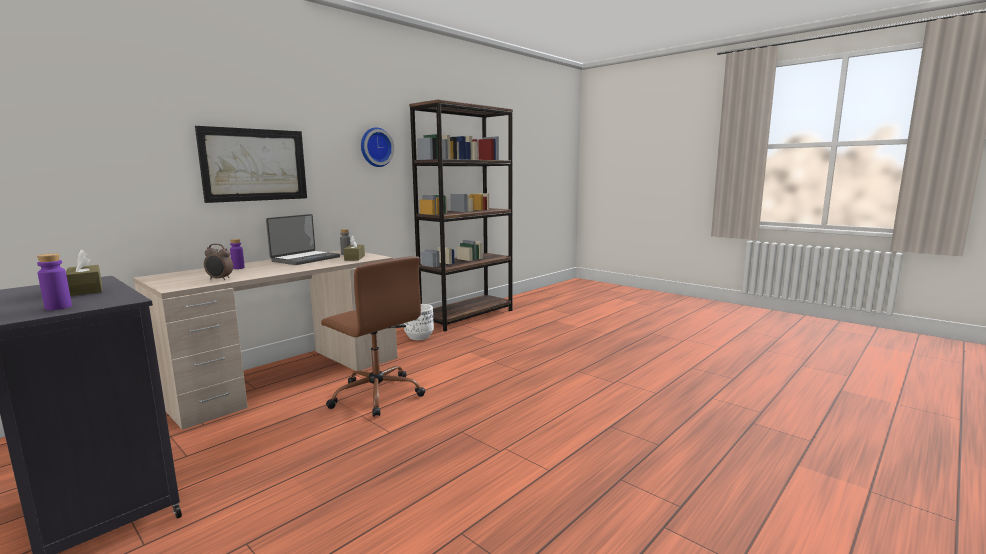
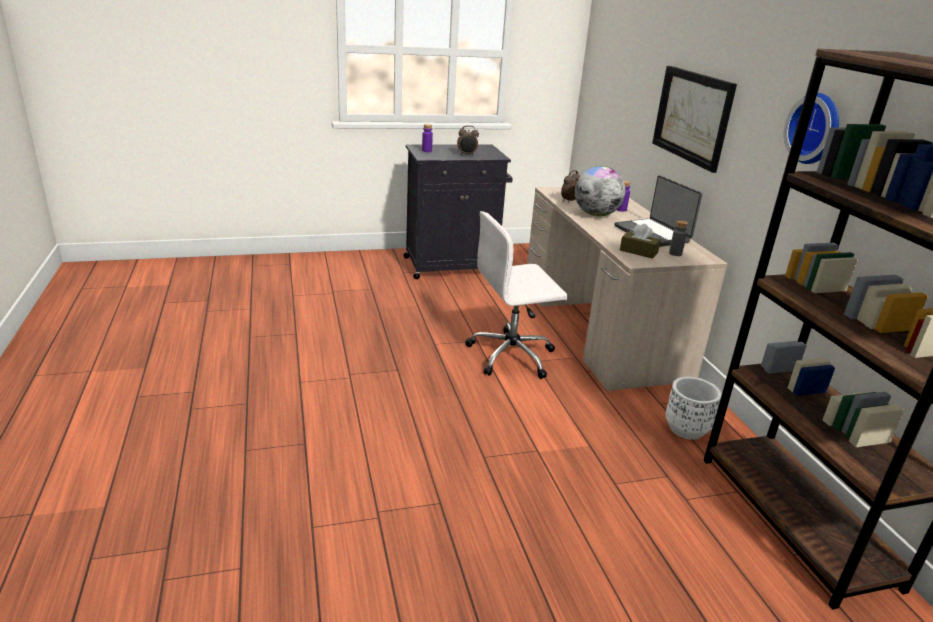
camera: 120 degrees right, 15 degrees up
brown tissue box [66,249,102,296] -> alarm clock [457,126,479,156]
brown office chair [321,256,425,417] -> white office chair [465,211,568,379]
none -> globe [575,166,625,216]

